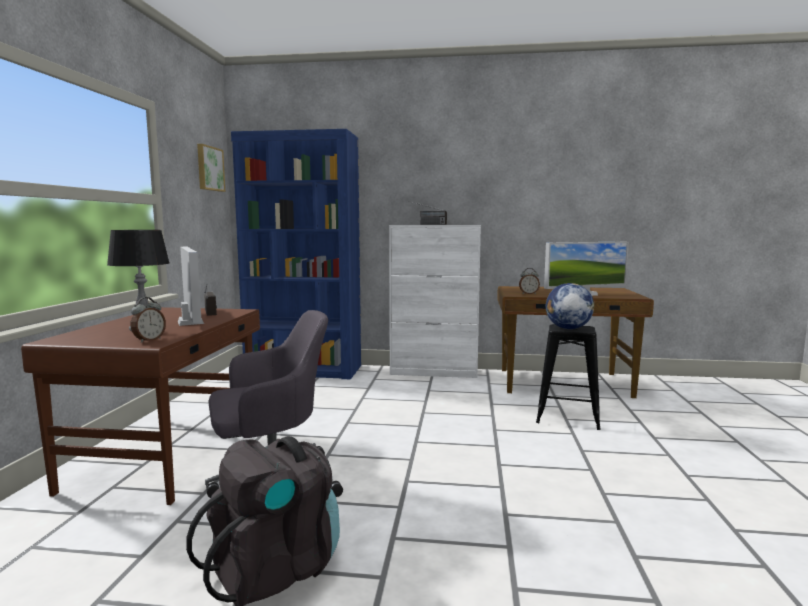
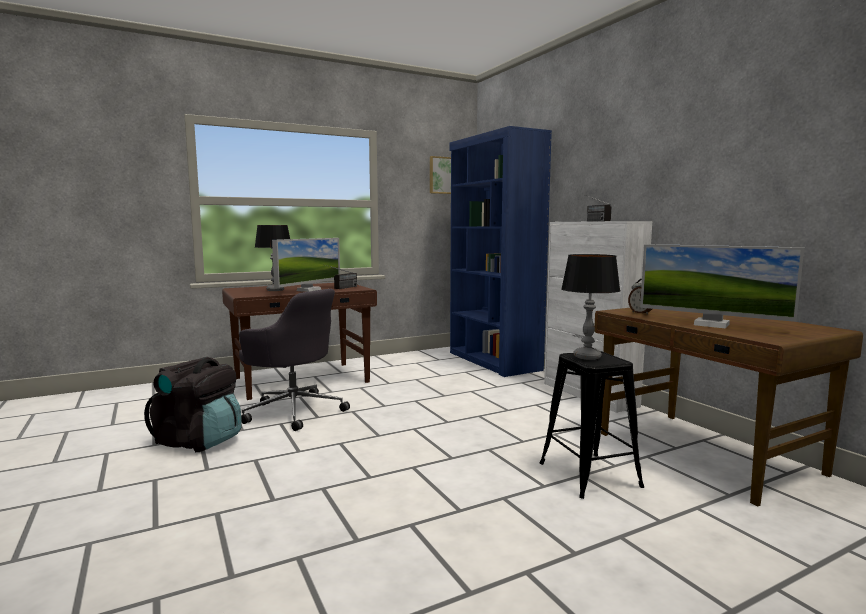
camera: 55 degrees right, 0 degrees up
alarm clock [131,297,166,343] -> none
globe [546,283,594,329] -> table lamp [561,254,620,360]

